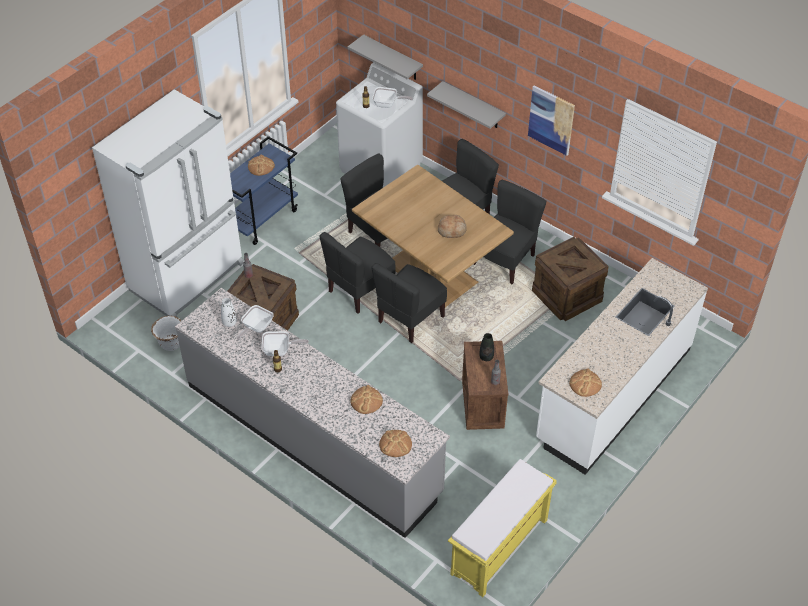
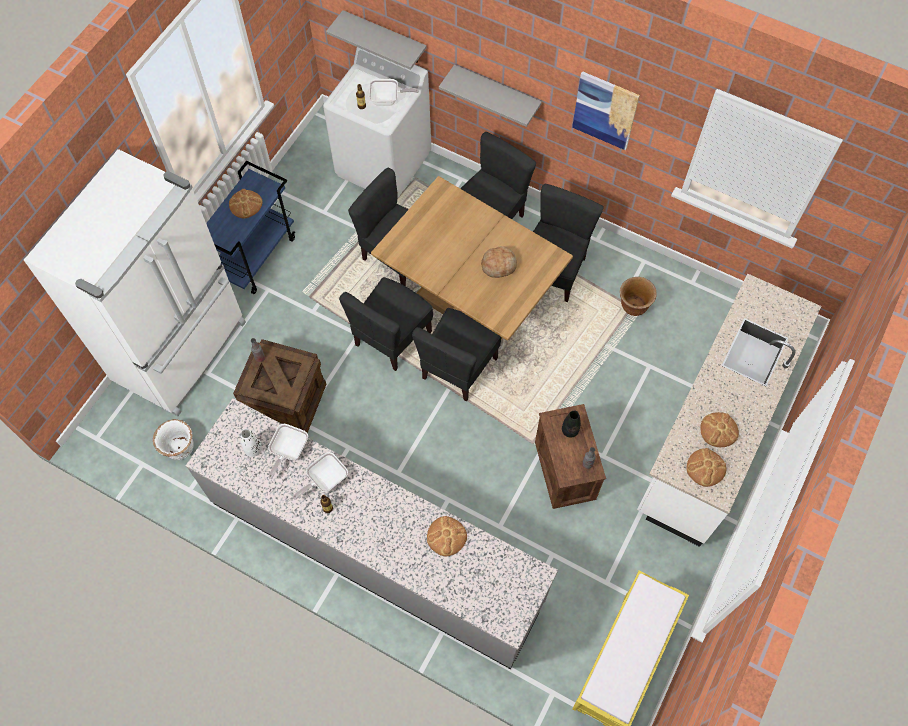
camera: 10 degrees left, 15 degrees up
frying pan [262,331,309,356] -> frying pan turned 150 degrees clockwise [293,452,348,500]
bread [379,430,412,457] -> bread moved to [700,412,739,447]
crate [532,237,609,321] -> brown planter [620,277,657,316]

